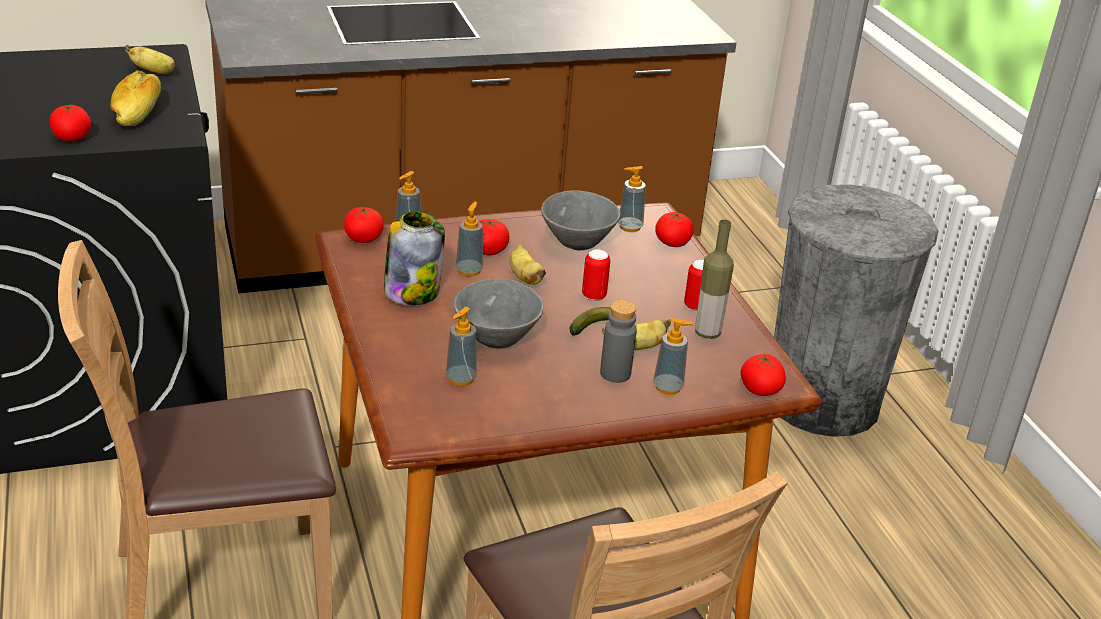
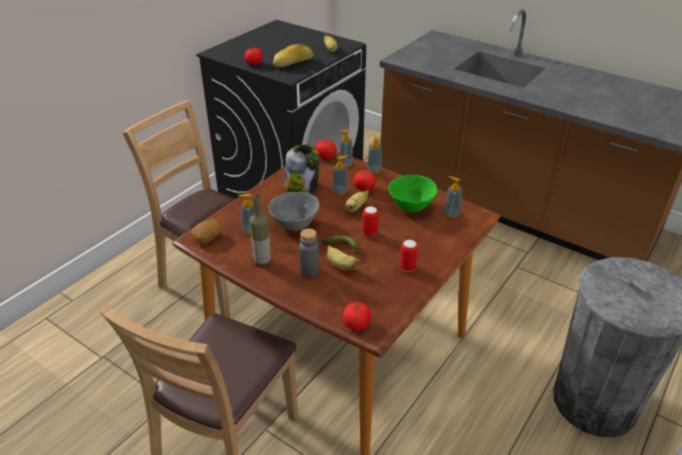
camera: 55 degrees right, 5 degrees up
grey bowl [541,190,620,250] -> green bowl [388,175,437,213]
soap dispenser [653,318,694,395] -> soap dispenser moved to [367,135,382,174]
tomato [655,211,694,247] -> none
bottle [695,219,734,339] -> bottle moved to [249,194,271,265]
none -> potato [192,219,222,244]

